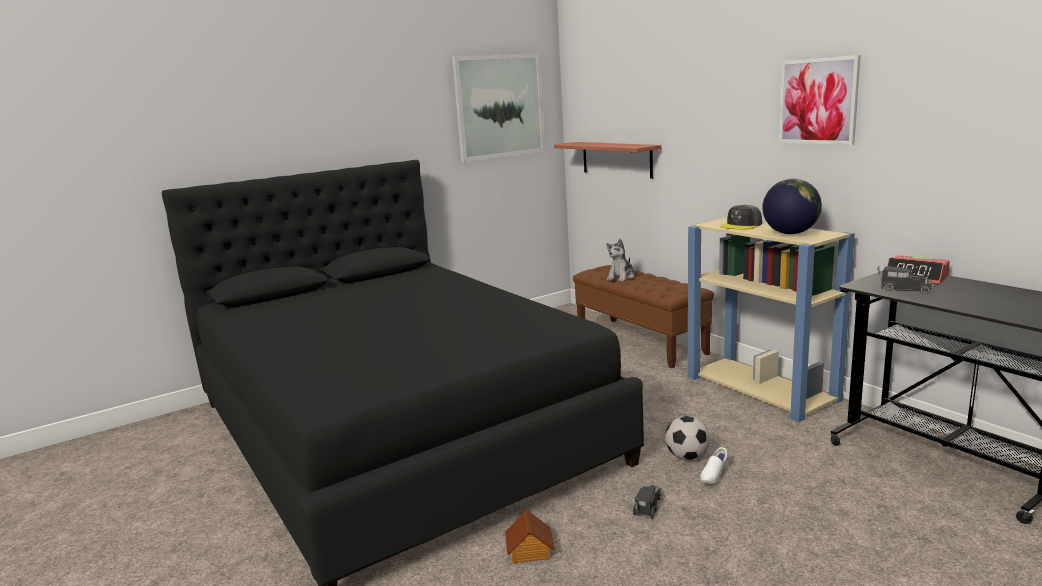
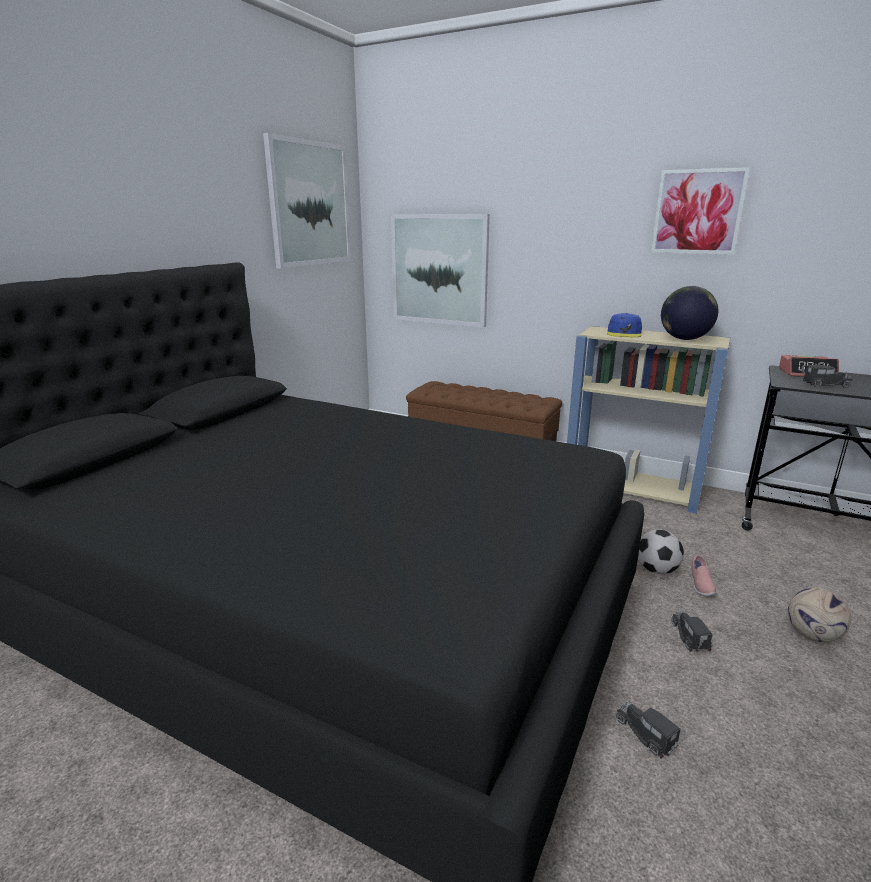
camera: 30 degrees left, 5 degrees up
toy house [505,510,555,564] -> toy truck [616,701,681,759]
shelf [554,142,661,179] -> picture [391,214,490,328]
plush toy [606,239,634,282] -> none
white shoe [700,447,728,485] -> pink shoe [690,555,716,596]
grey cap [721,205,762,230] -> blue cap [607,313,642,337]
none -> football [788,587,851,642]

